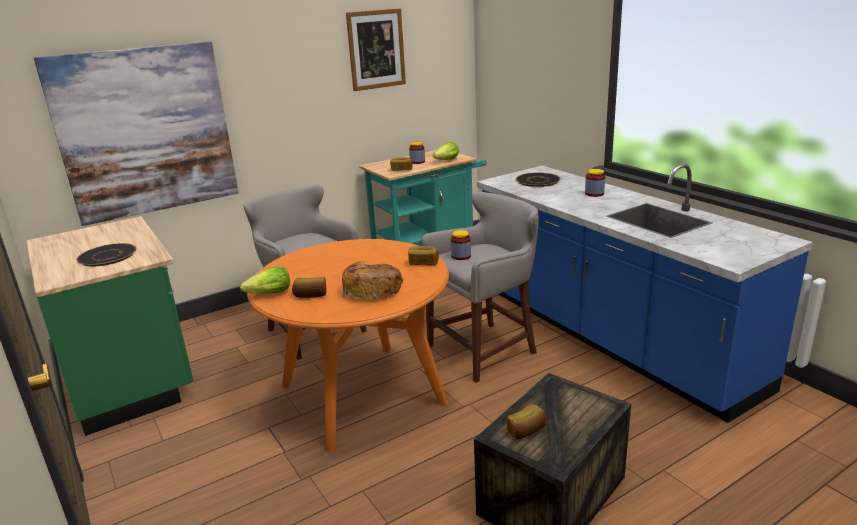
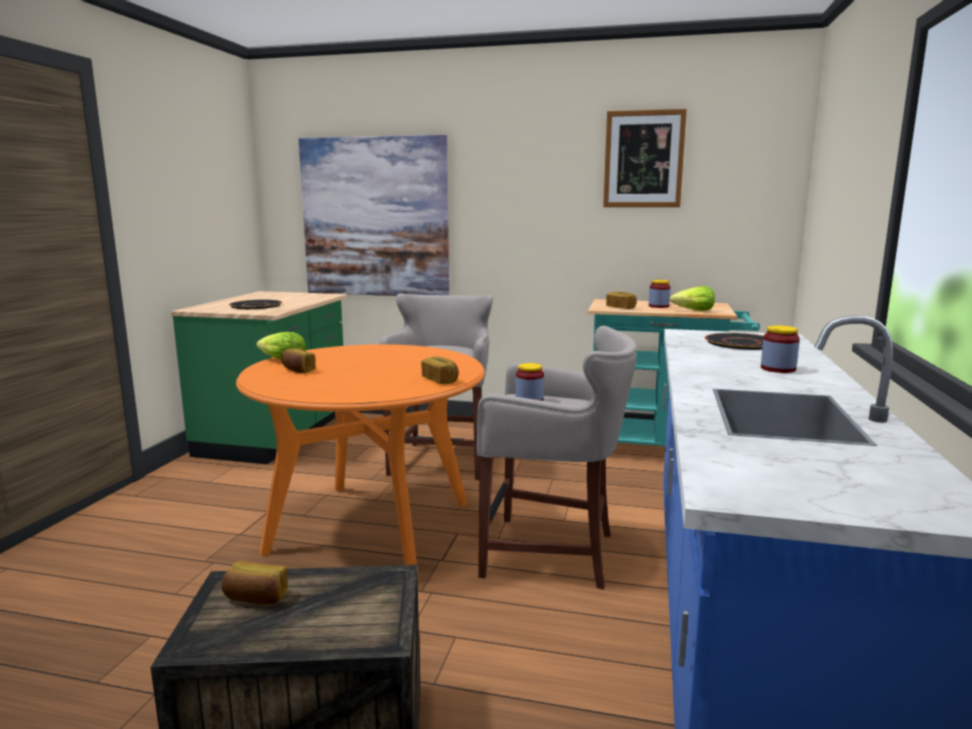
camera: 45 degrees right, 10 degrees down
bread [342,261,404,299] -> none

